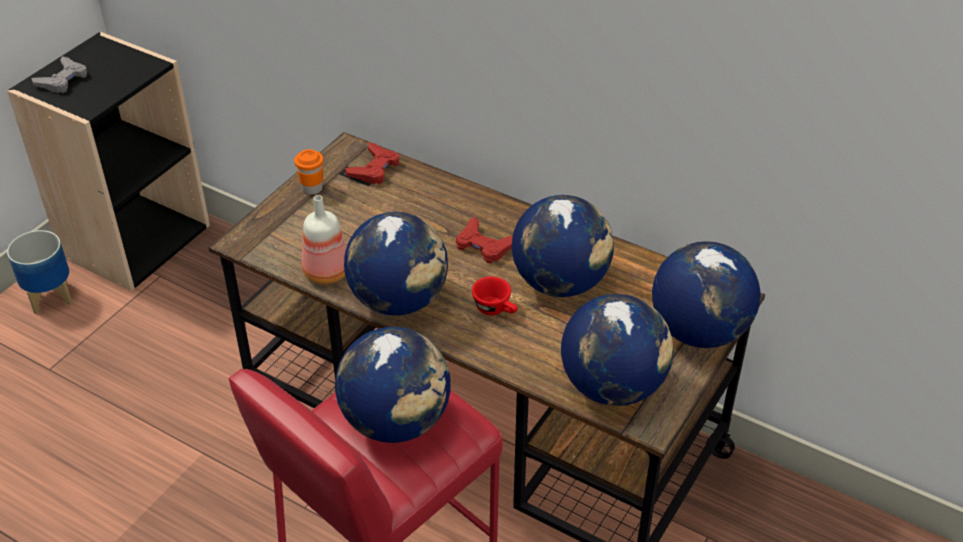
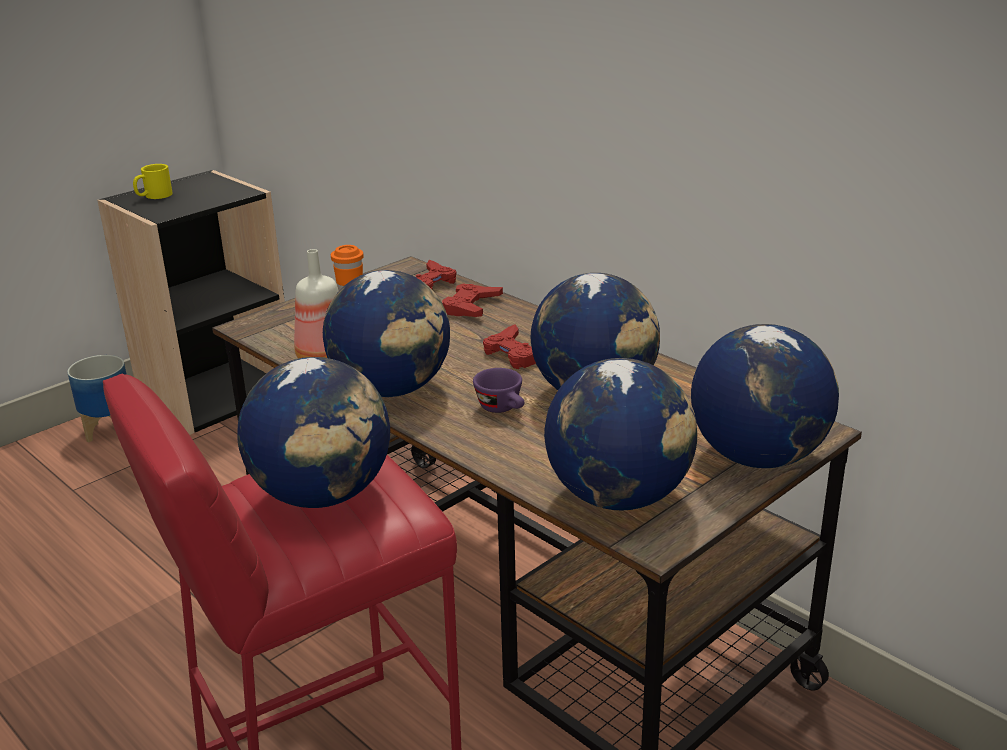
camera: 15 degrees right, 15 degrees down
grey game controller [31,56,87,93] -> yellow mug [133,164,173,199]
red cup [472,277,518,315] -> purple cup [473,368,525,413]
none -> red game controller [442,283,503,317]

